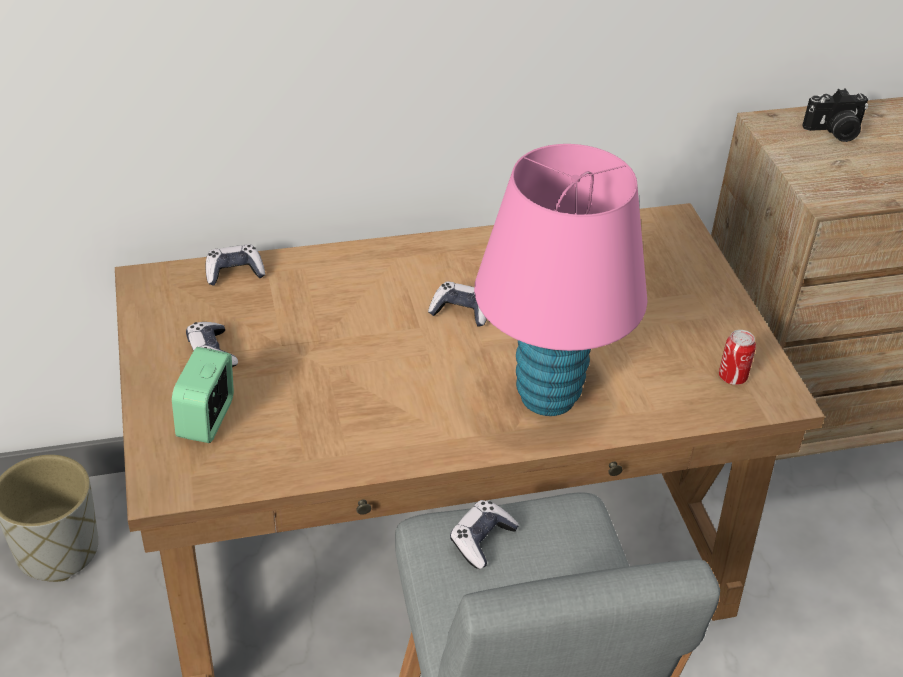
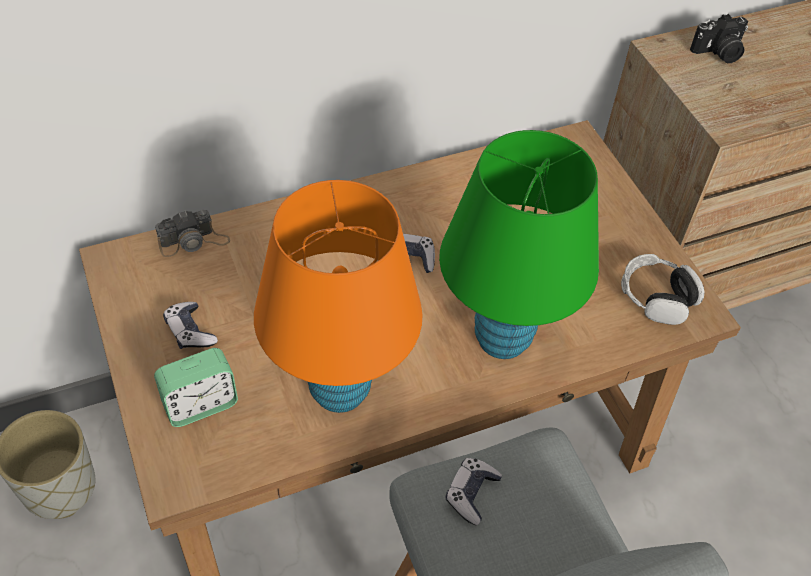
camera: 10 degrees left, 10 degrees up
alarm clock [172,347,234,443] -> alarm clock turned 120 degrees counterclockwise [154,348,238,427]
game controller [206,244,265,286] -> camera [155,210,230,257]
pink table lamp [474,144,647,416] -> green table lamp [439,130,599,359]
can [719,330,756,385] -> headphones [621,254,705,325]
none -> orange table lamp [254,180,423,413]

